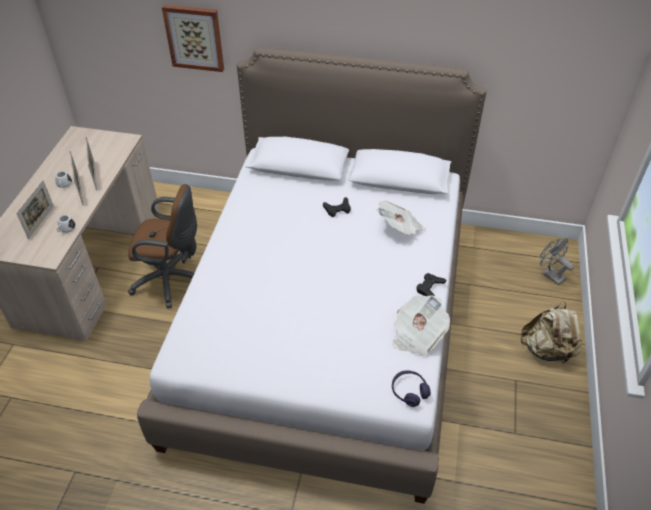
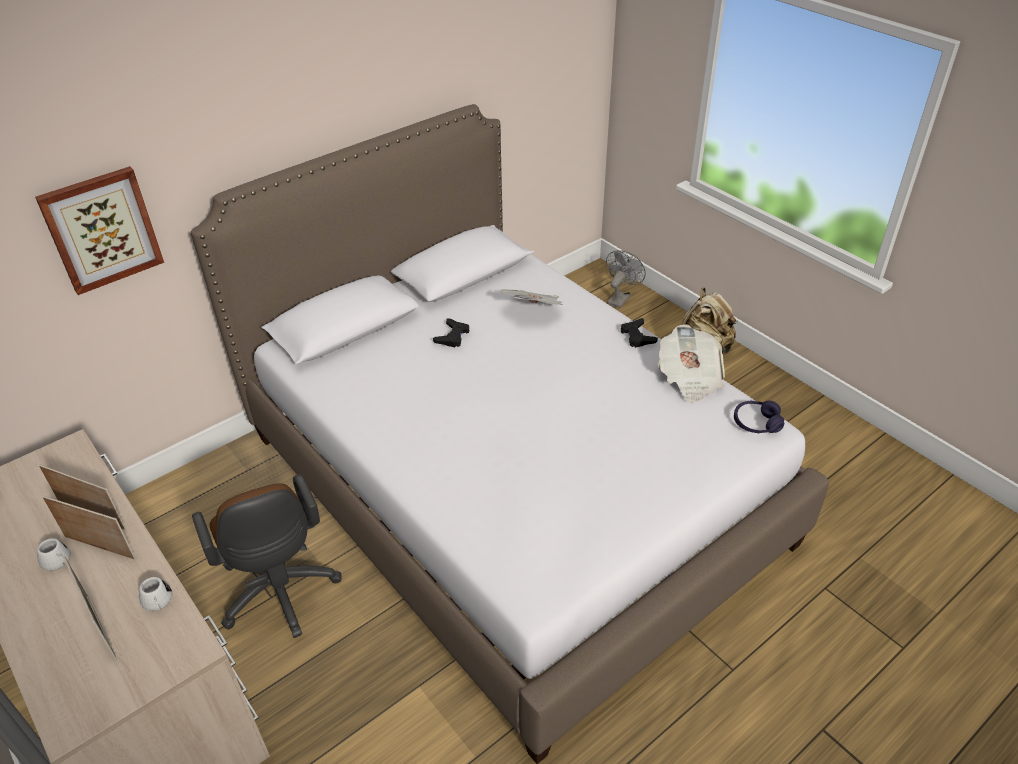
camera: 50 degrees left, 5 degrees down
brown office chair [128,184,197,308] -> brown office chair turned 105 degrees clockwise [192,474,342,638]
grey fan [540,238,574,285] -> grey fan turned 120 degrees clockwise [606,250,646,308]

